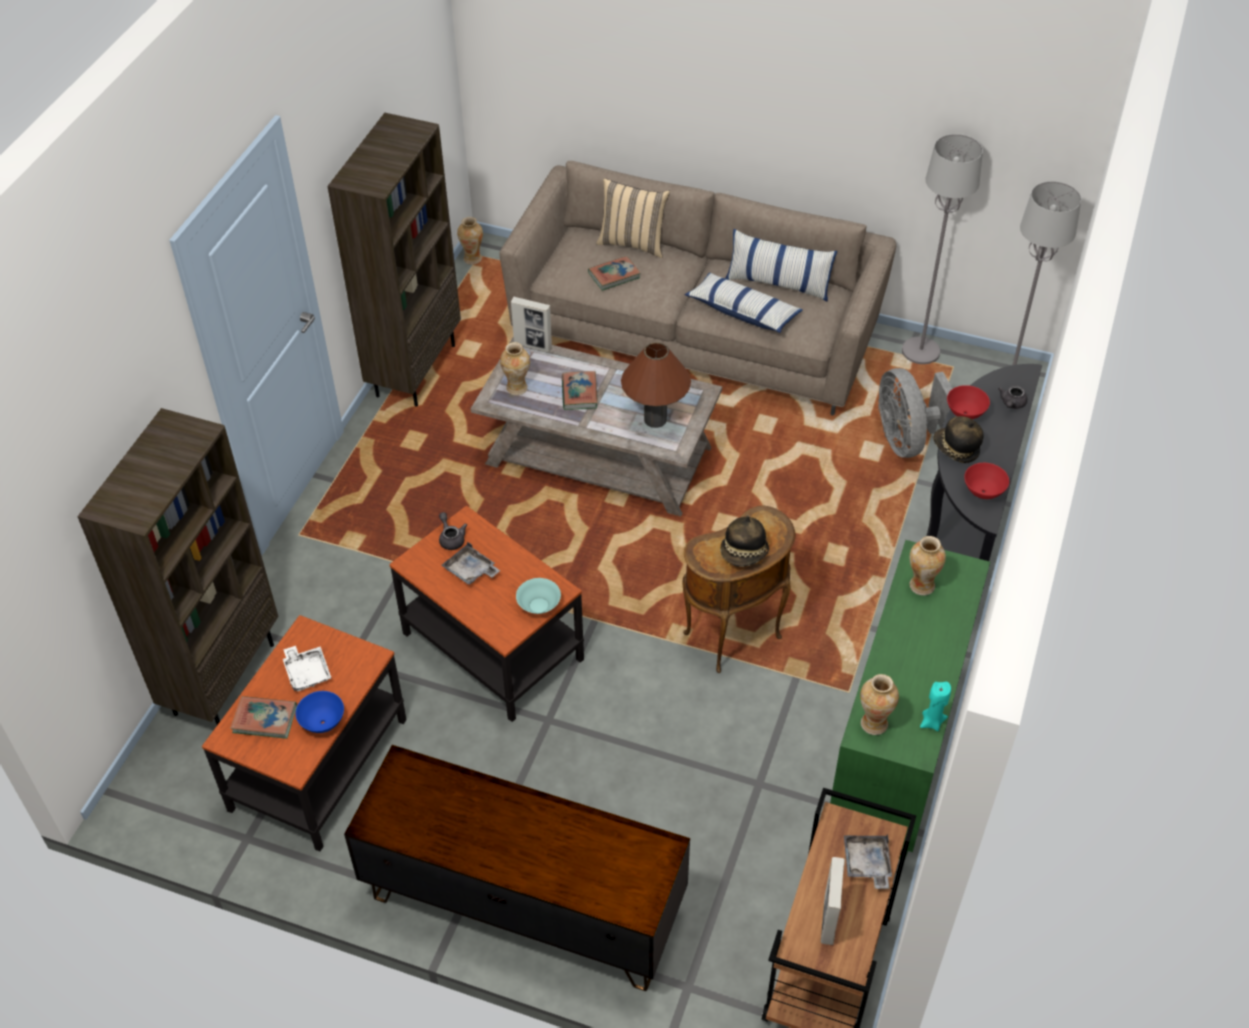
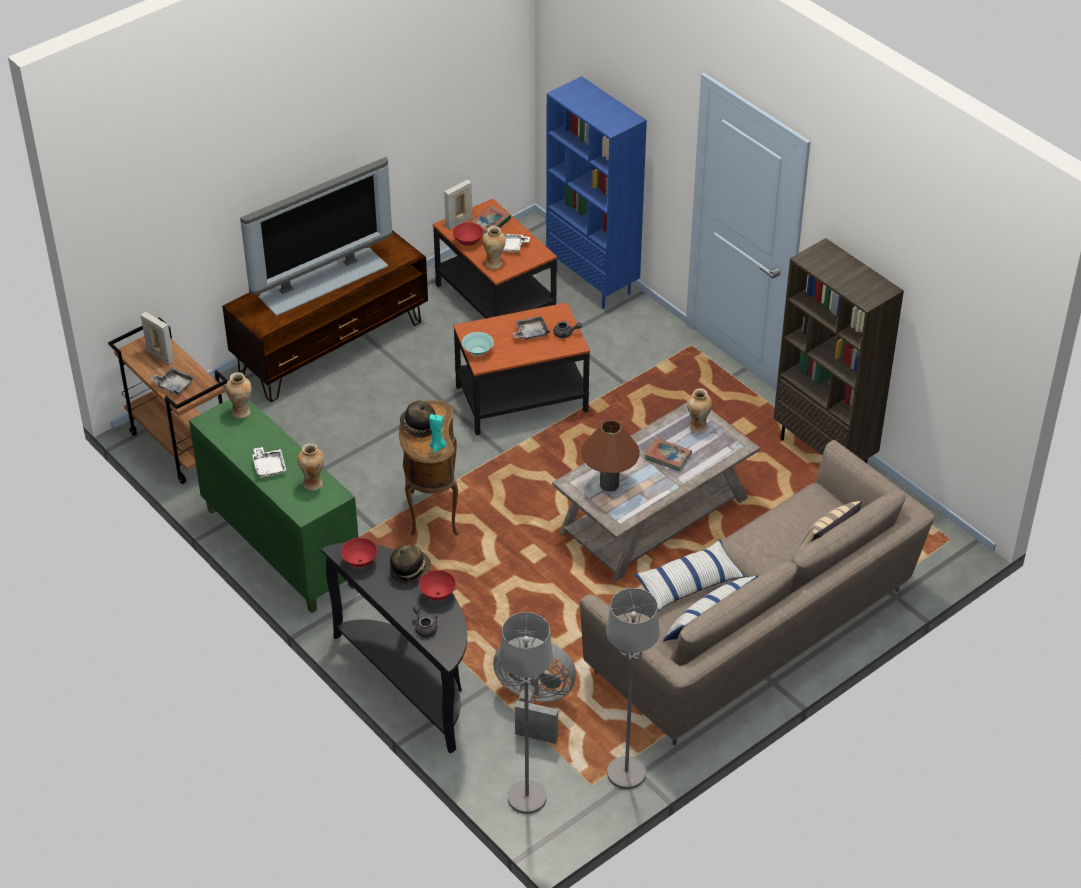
camera: 120 degrees right, 5 degrees down
brown bookcase [77,408,278,725] -> blue bookcase [546,76,647,309]
blue bowl [296,691,344,733] -> red bowl [453,222,483,246]
vase [457,217,483,265] -> vase moved to [483,226,506,269]
picture frame [511,297,552,353] -> picture frame moved to [444,179,473,230]
book [588,256,641,291] -> none
turquoise candle [920,682,951,731] -> turquoise candle moved to [429,414,447,453]
none -> television [240,157,392,316]
none -> white tray [252,447,286,478]

